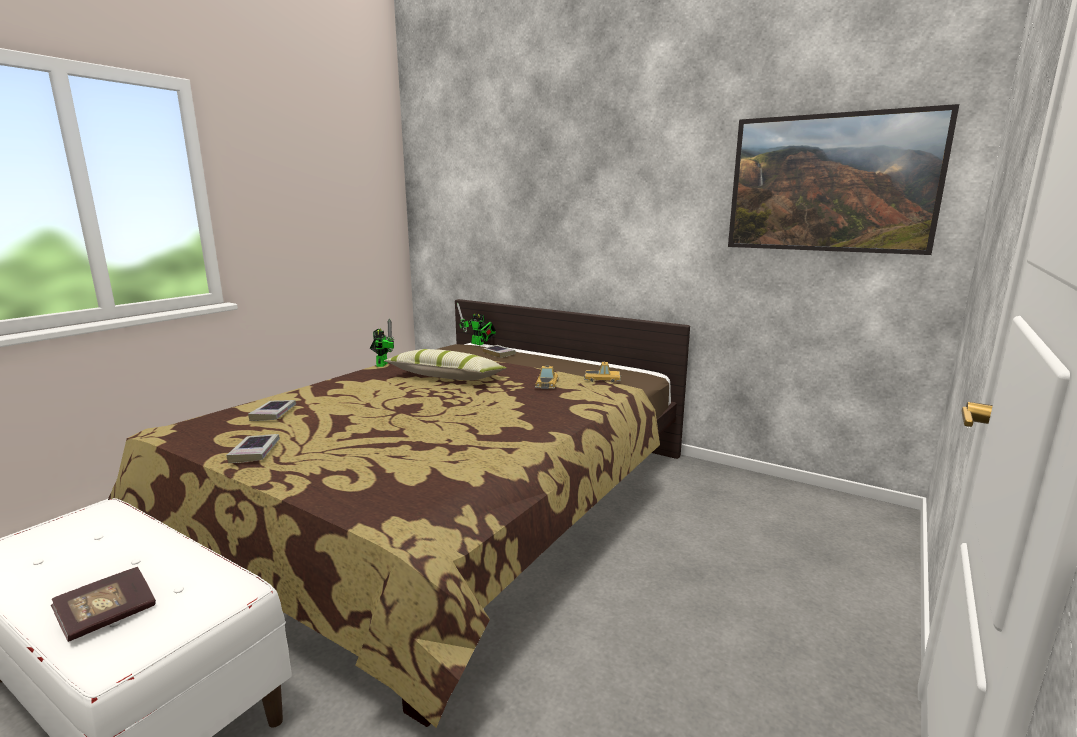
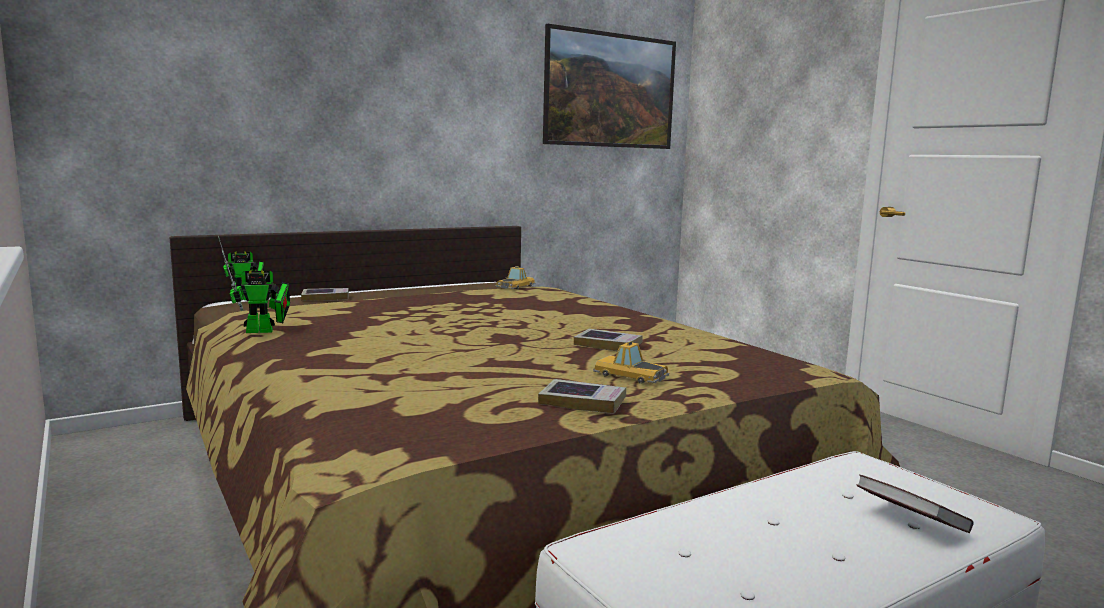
camera: 65 degrees left, 5 degrees down
book [248,400,296,421] -> book moved to [574,329,643,351]
toy robot [370,319,395,367] -> toy robot turned 135 degrees clockwise [222,250,290,333]
pillow [384,349,506,380] -> none
toy car [535,365,559,389] -> toy car moved to [593,341,669,384]

